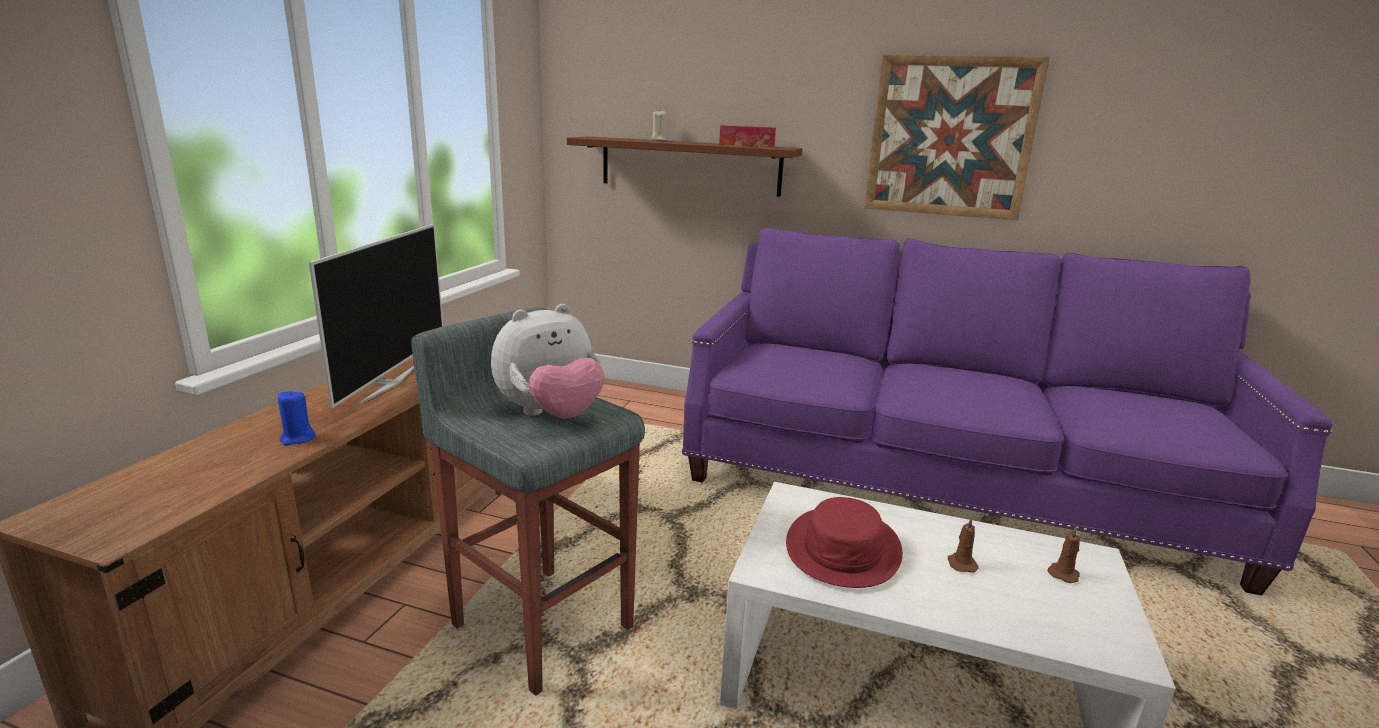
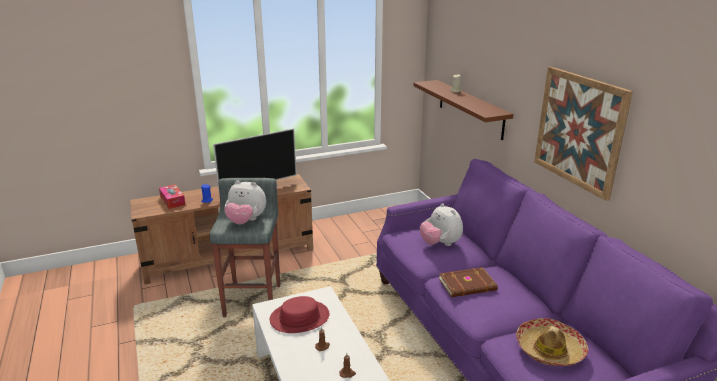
camera: 50 degrees right, 5 degrees up
tissue box [719,125,776,148] -> tissue box moved to [159,184,185,209]
none -> plush toy [420,203,463,246]
none -> brown book [439,267,498,297]
none -> hat [516,318,588,366]

